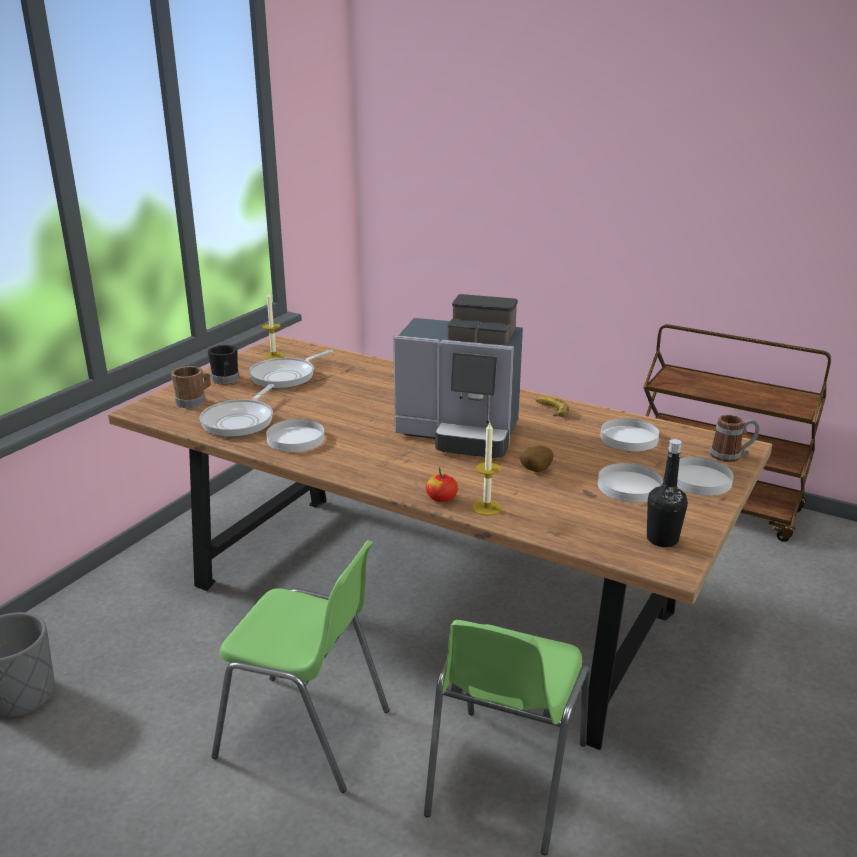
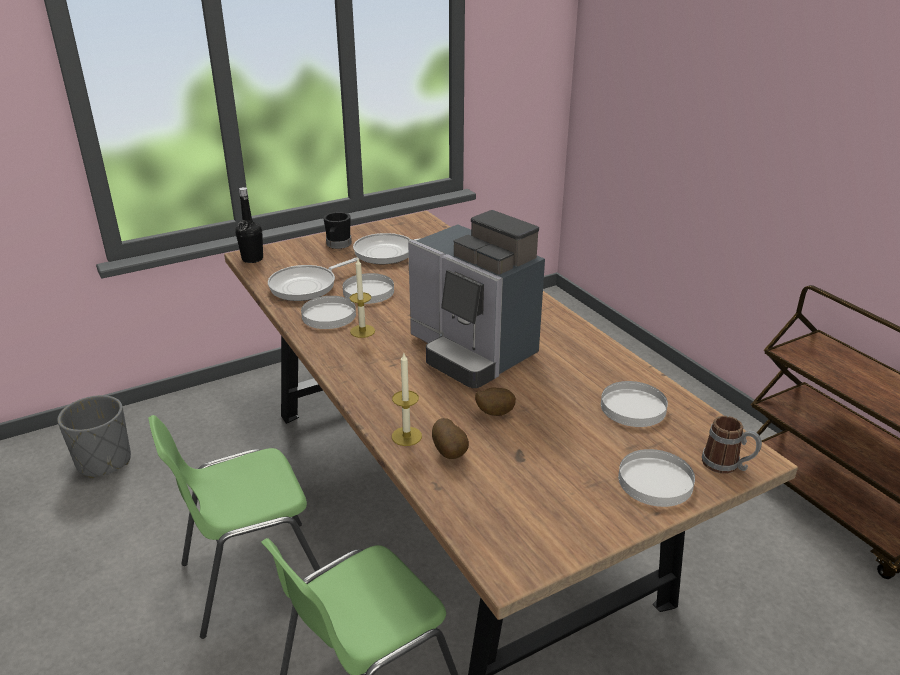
camera: 30 degrees right, 5 degrees up
brown mug [171,366,211,408] -> none
green chair [212,540,389,793] -> green chair turned 105 degrees clockwise [148,415,320,639]
candle [262,291,284,360] -> candle moved to [350,259,375,338]
apple [426,467,458,502] -> none
banana [536,397,569,417] -> none
white plate [598,463,663,503] -> white plate moved to [343,273,394,304]
black bottle [647,439,688,547] -> black bottle moved to [236,187,263,263]
none -> potato [432,418,469,459]

